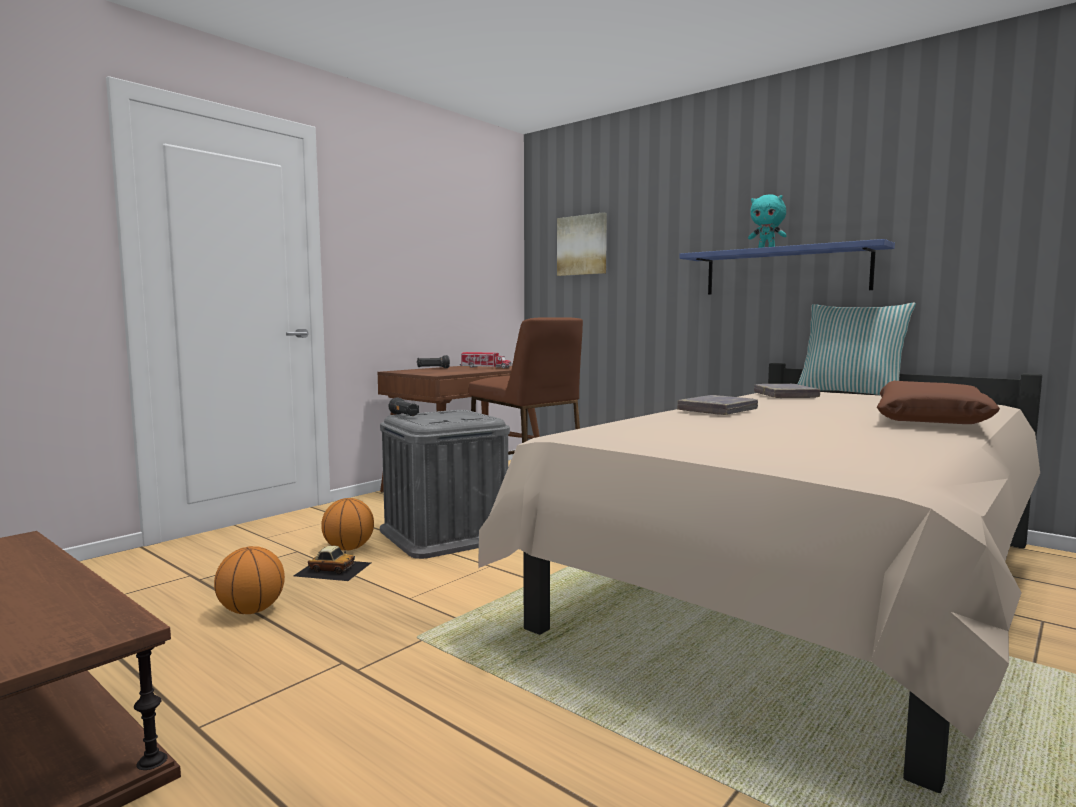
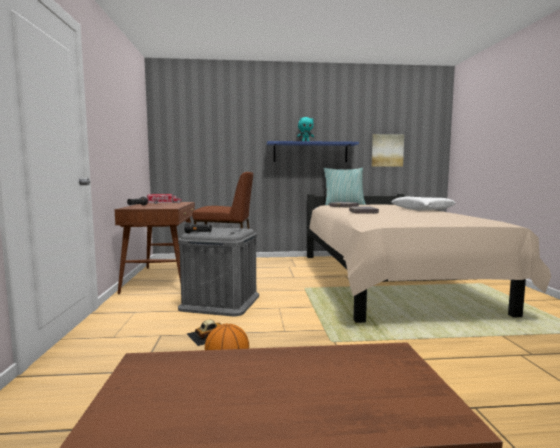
camera: 45 degrees left, 0 degrees up
basketball [321,498,374,550] -> none
picture [557,212,607,276] -> picture moved to [372,134,404,167]
brown pillow [877,381,1000,424] -> white pillow [392,196,456,211]

